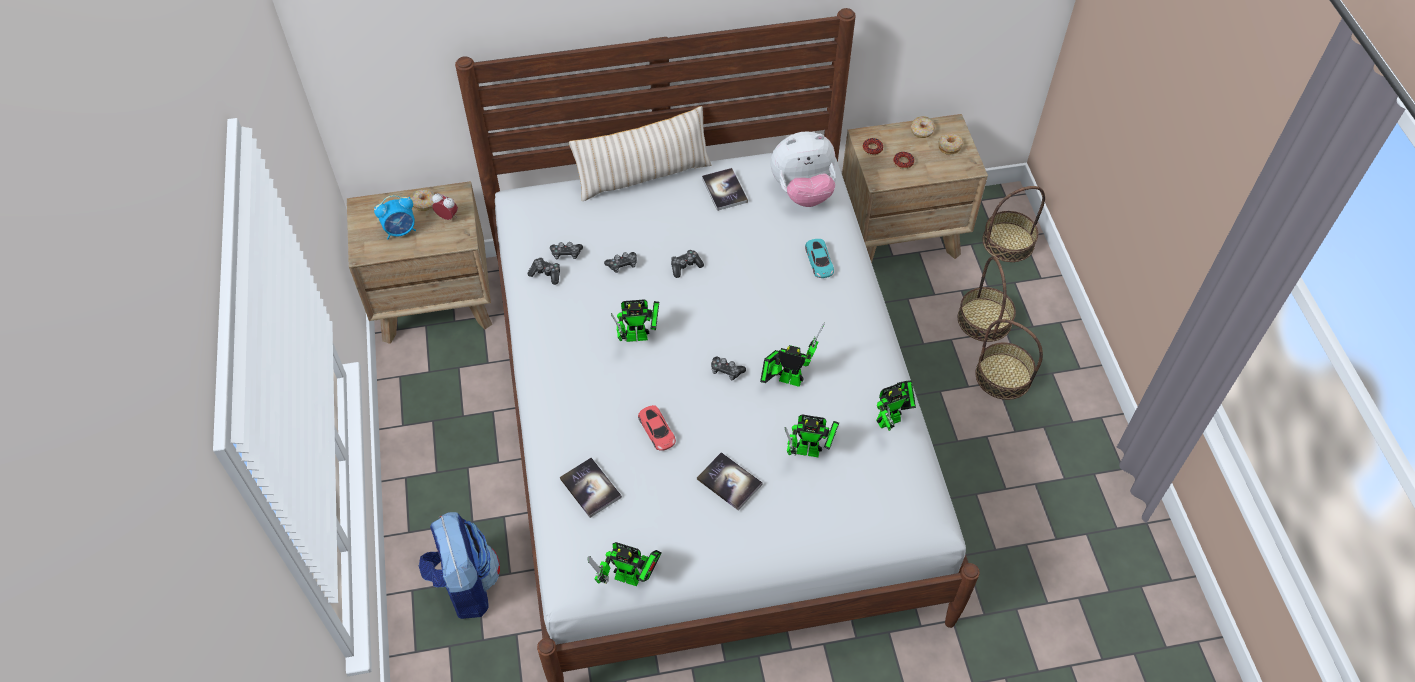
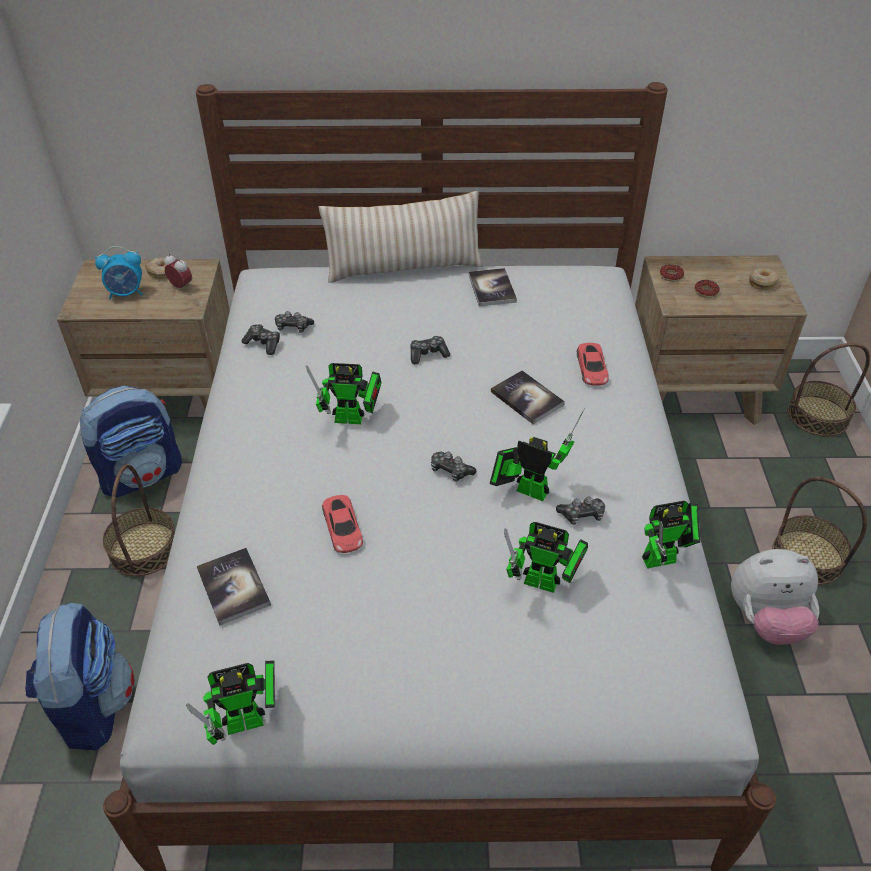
camera: 10 degrees right, 10 degrees down
toy robot [587,542,662,586] -> toy robot turned 45 degrees counterclockwise [186,660,275,745]
game controller [604,252,637,273] -> game controller moved to [556,497,605,525]
book [697,452,763,511] -> book moved to [491,370,565,424]
plush toy [770,131,836,207] -> plush toy moved to [731,549,820,645]
turquoise toy car [805,239,834,278] -> red toy car [577,343,609,386]
donut [911,116,935,138] -> none
basket [958,256,1016,342] -> basket moved to [103,464,175,576]
none -> backpack [80,385,182,497]

